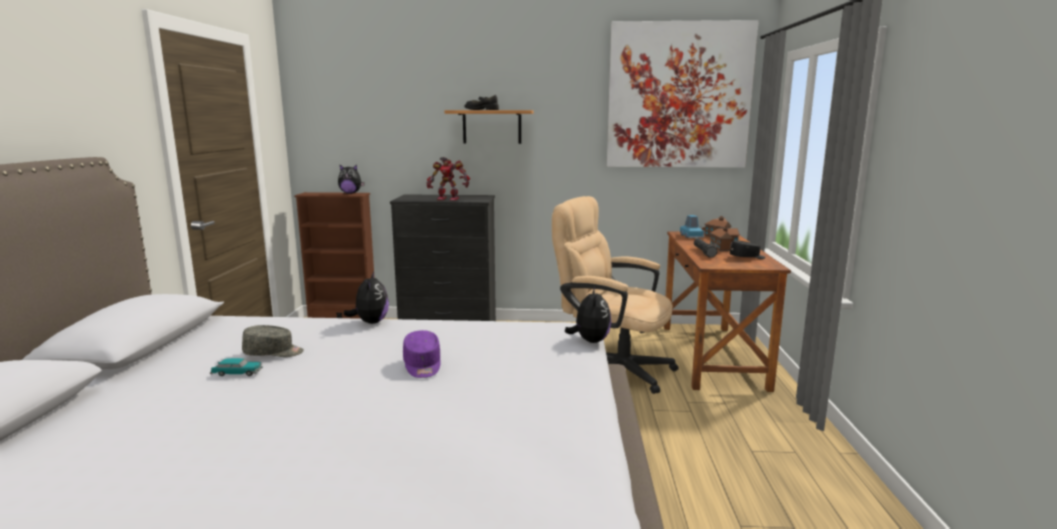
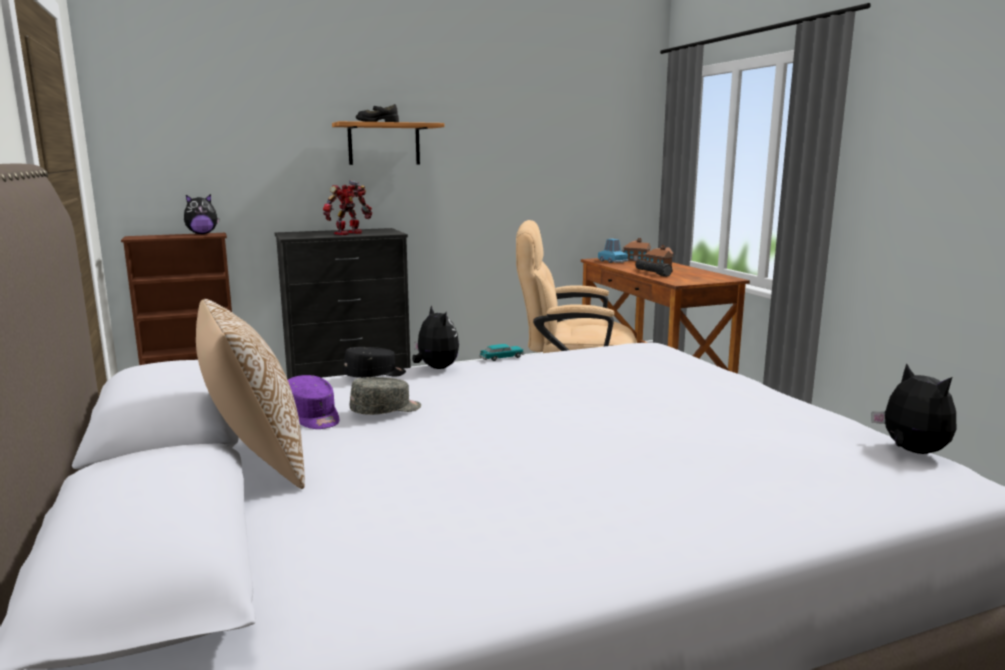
camera: 25 degrees left, 0 degrees up
toy car [210,358,263,376] -> toy car moved to [479,344,525,361]
purple cap [403,330,441,378] -> purple cap moved to [288,375,339,429]
toy robot [427,157,470,201] -> toy robot turned 150 degrees clockwise [323,180,372,235]
plush toy [565,287,611,343] -> plush toy moved to [872,363,956,454]
picture [607,20,759,168] -> none
black cap [730,240,766,259] -> black cap moved to [343,347,406,378]
none -> pillow [196,299,305,489]

